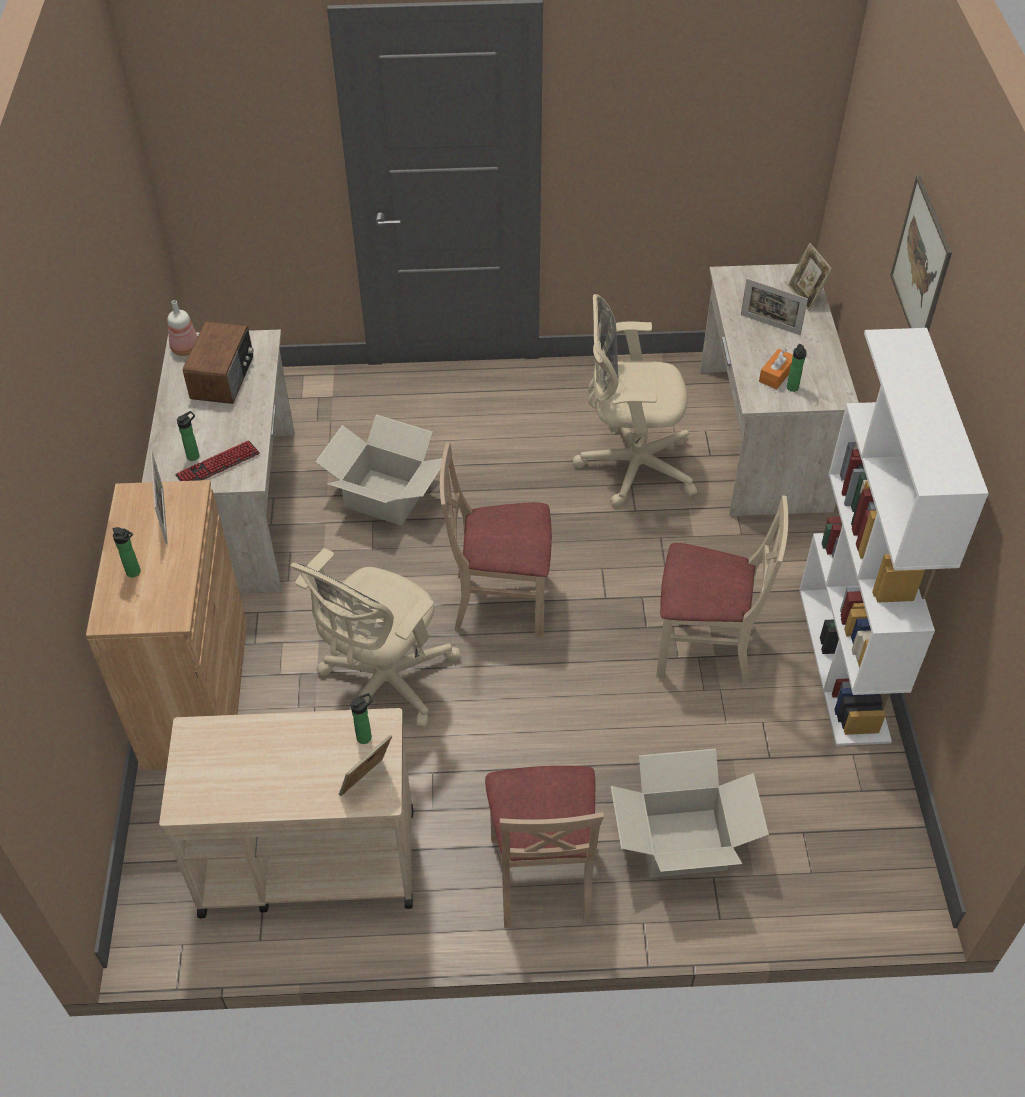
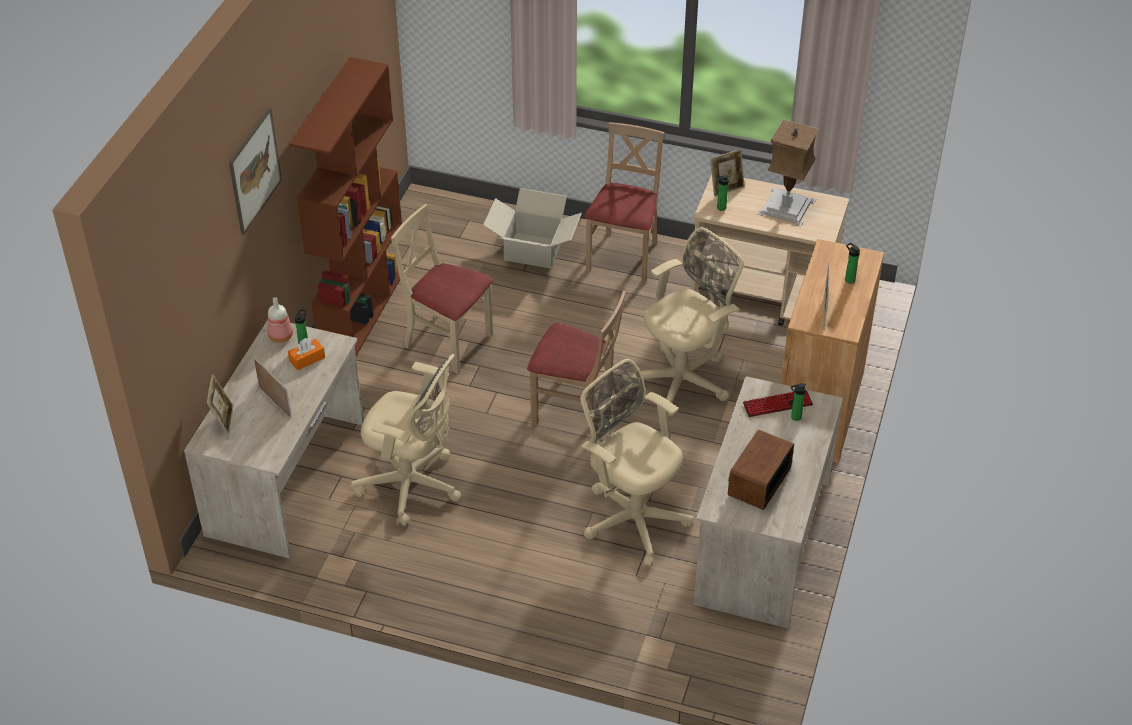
camera: 160 degrees left, 5 degrees down
bottle [167,300,198,356] -> bottle moved to [268,297,293,343]
cardboard box [316,414,442,526] -> beige office chair [581,359,694,567]
white bookcase [799,328,989,746] -> brown bookcase [289,57,405,356]
none -> table lamp [757,119,819,227]

